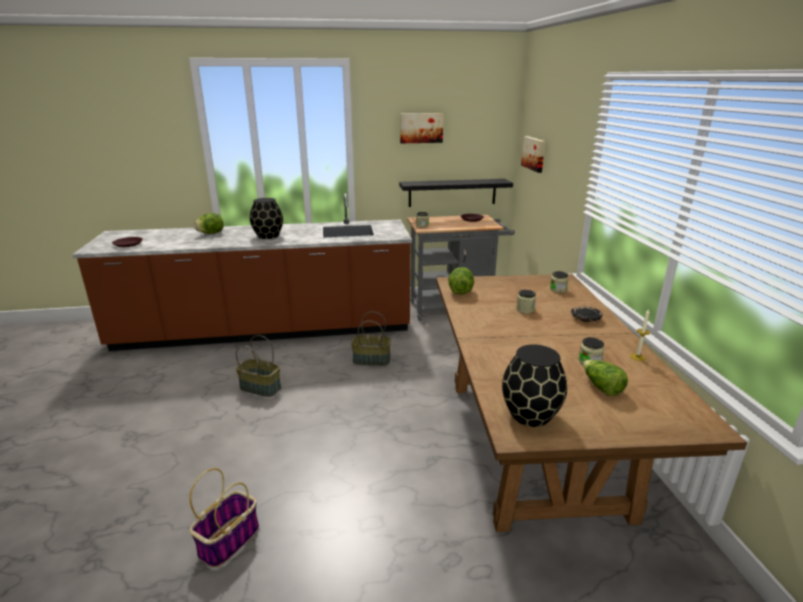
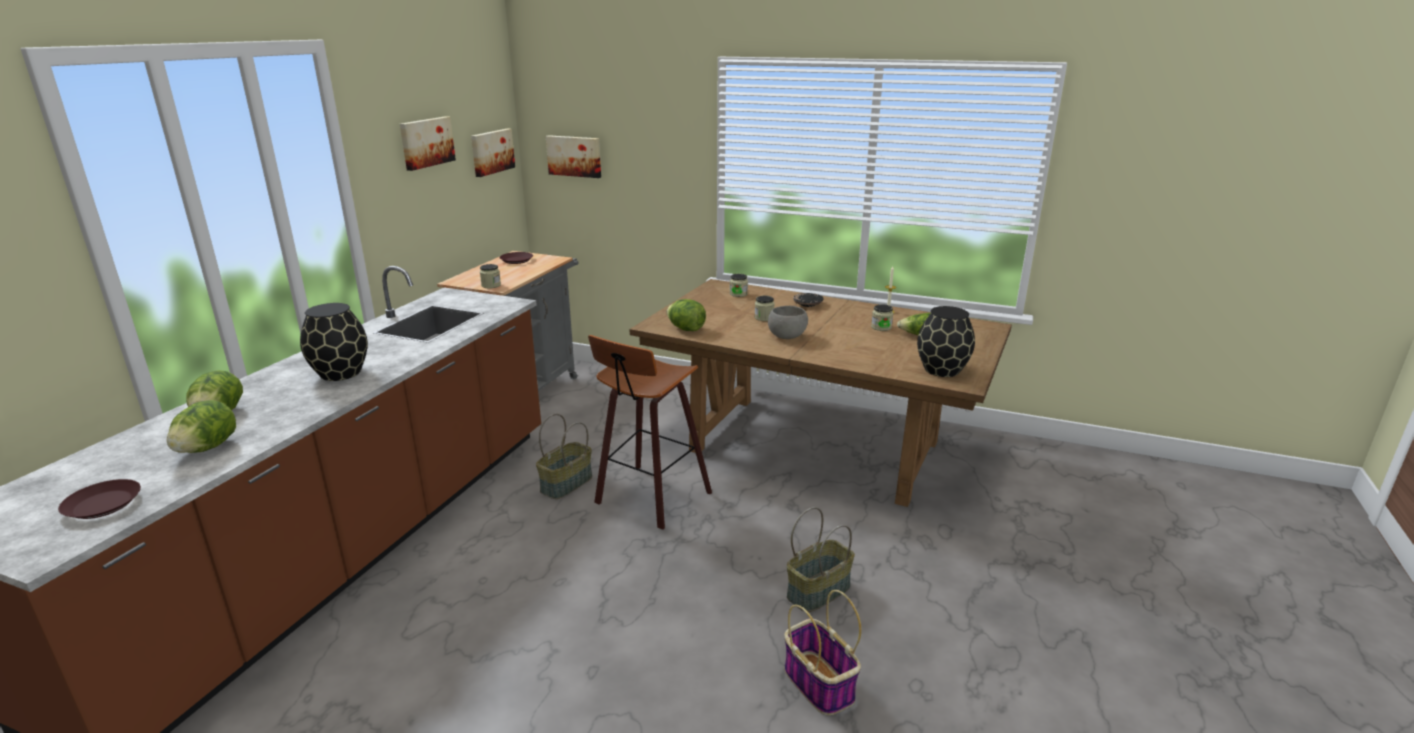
camera: 60 degrees left, 0 degrees up
basket [236,335,281,397] -> basket moved to [787,507,855,612]
black shelf [399,179,513,207] -> none
none -> lettuce [167,400,236,453]
none -> picture [471,129,515,177]
none -> stool [588,335,712,530]
none -> grey bowl [768,306,808,339]

